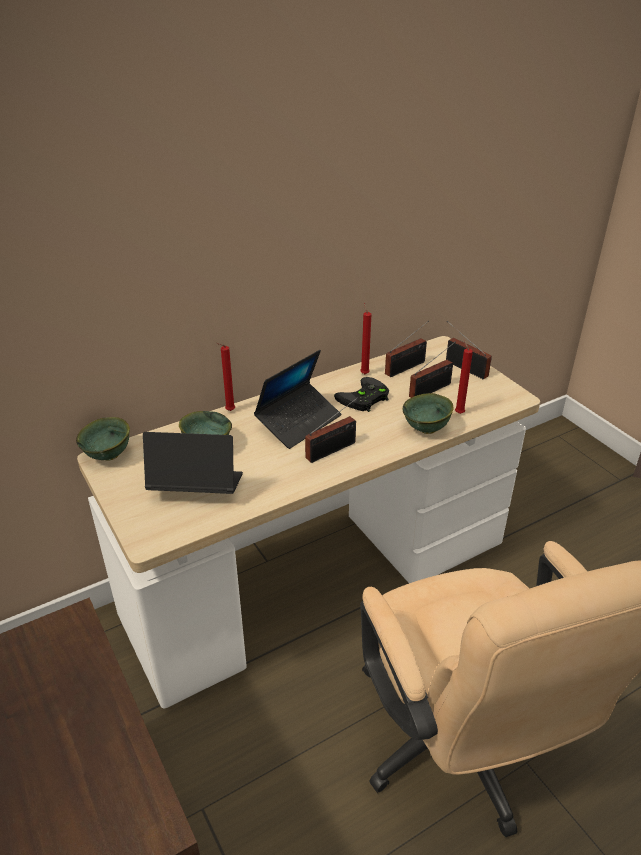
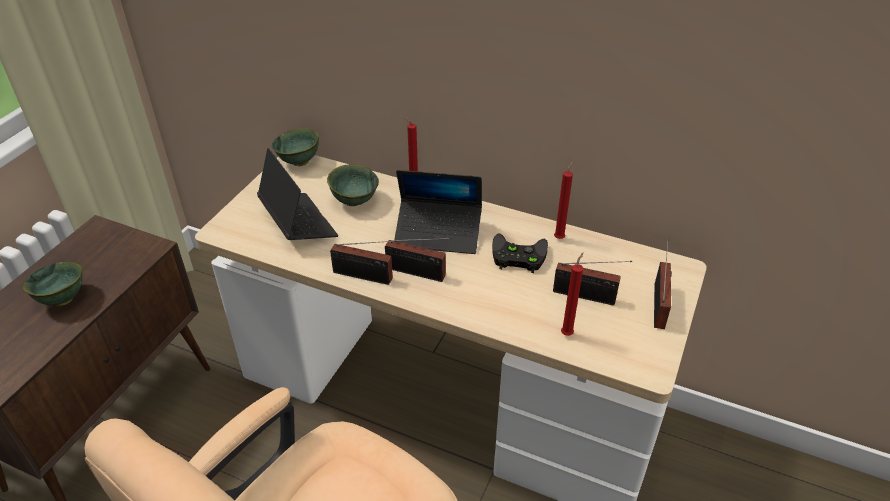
camera: 55 degrees right, 5 degrees up
radio [385,321,429,377] -> radio moved to [330,240,397,285]
green bowl [402,393,454,434] -> green bowl moved to [23,261,82,306]

